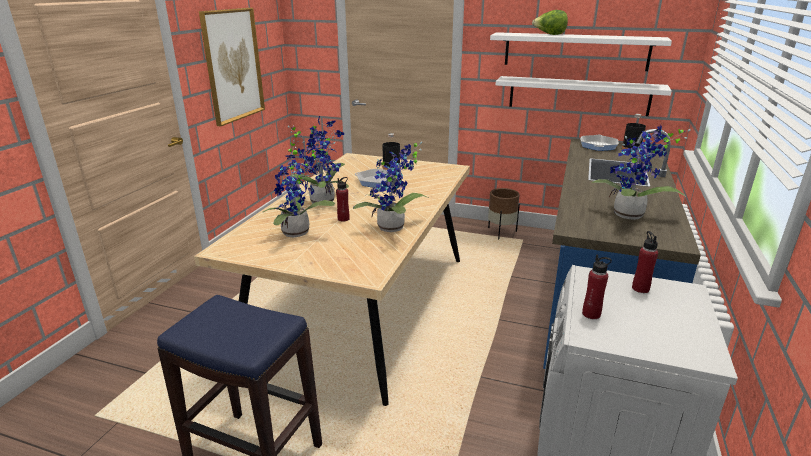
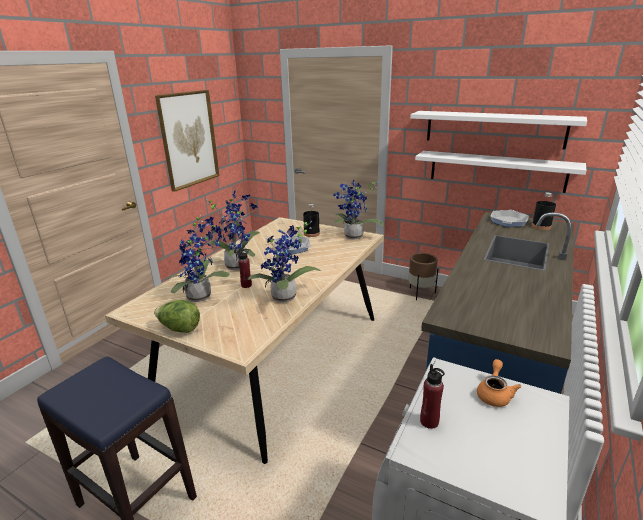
camera: 10 degrees right, 0 degrees up
lettuce [532,10,568,35] -> lettuce moved to [154,300,200,333]
potted plant [592,125,691,220] -> potted plant moved to [333,180,385,240]
red bottle [632,231,658,293] -> orange teapot [477,359,521,407]

